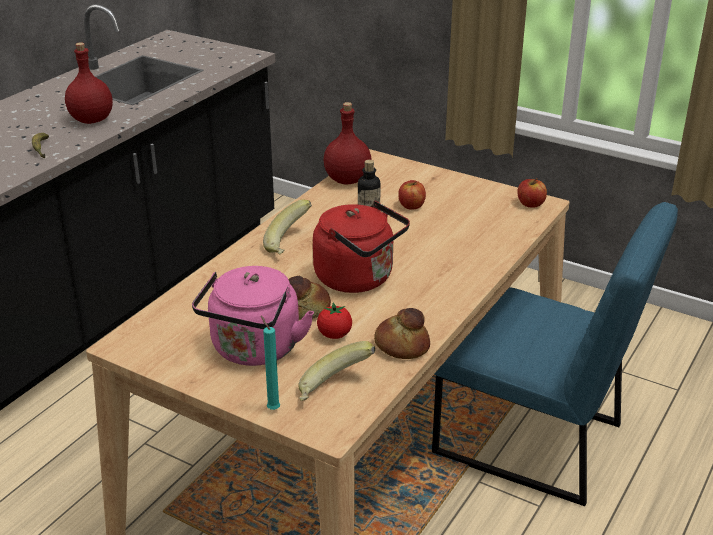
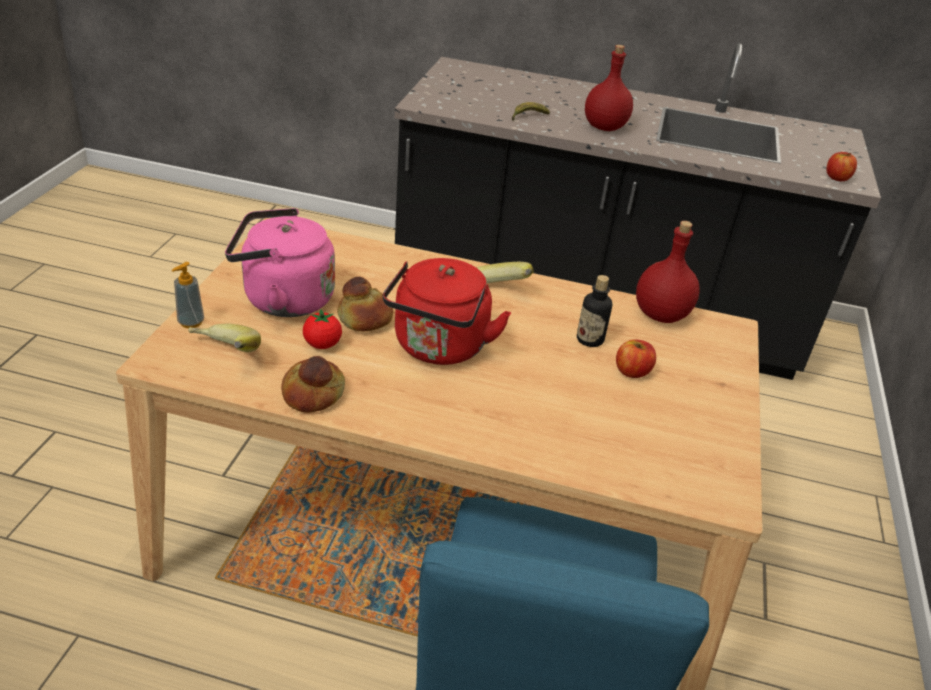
camera: 70 degrees right, 5 degrees up
turquoise candle [261,316,280,410] -> soap dispenser [172,262,204,328]
apple [517,178,547,208] -> apple moved to [826,152,857,181]

